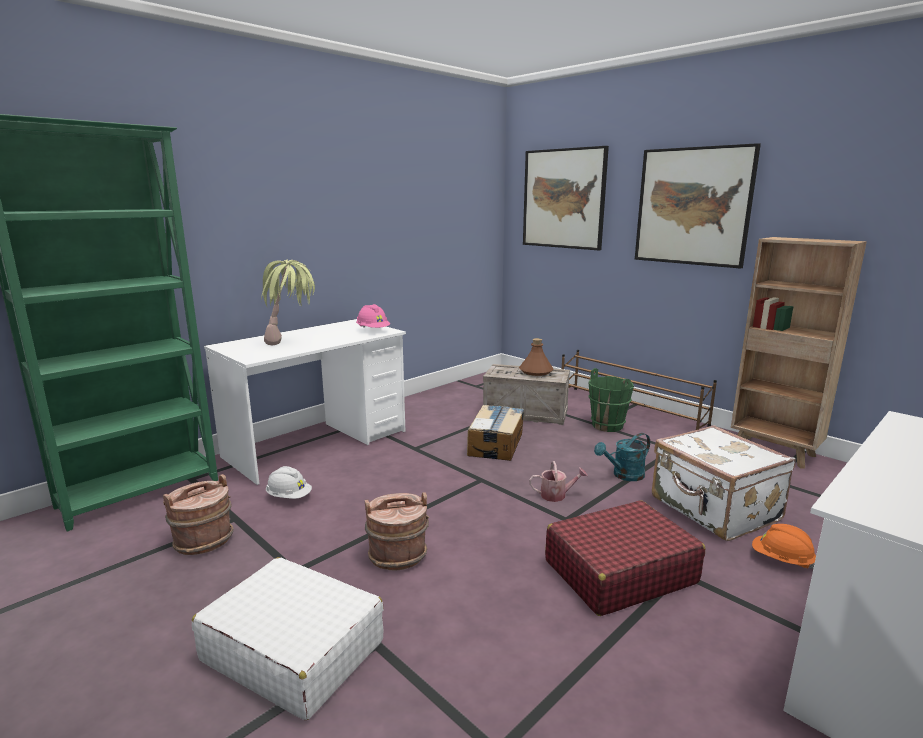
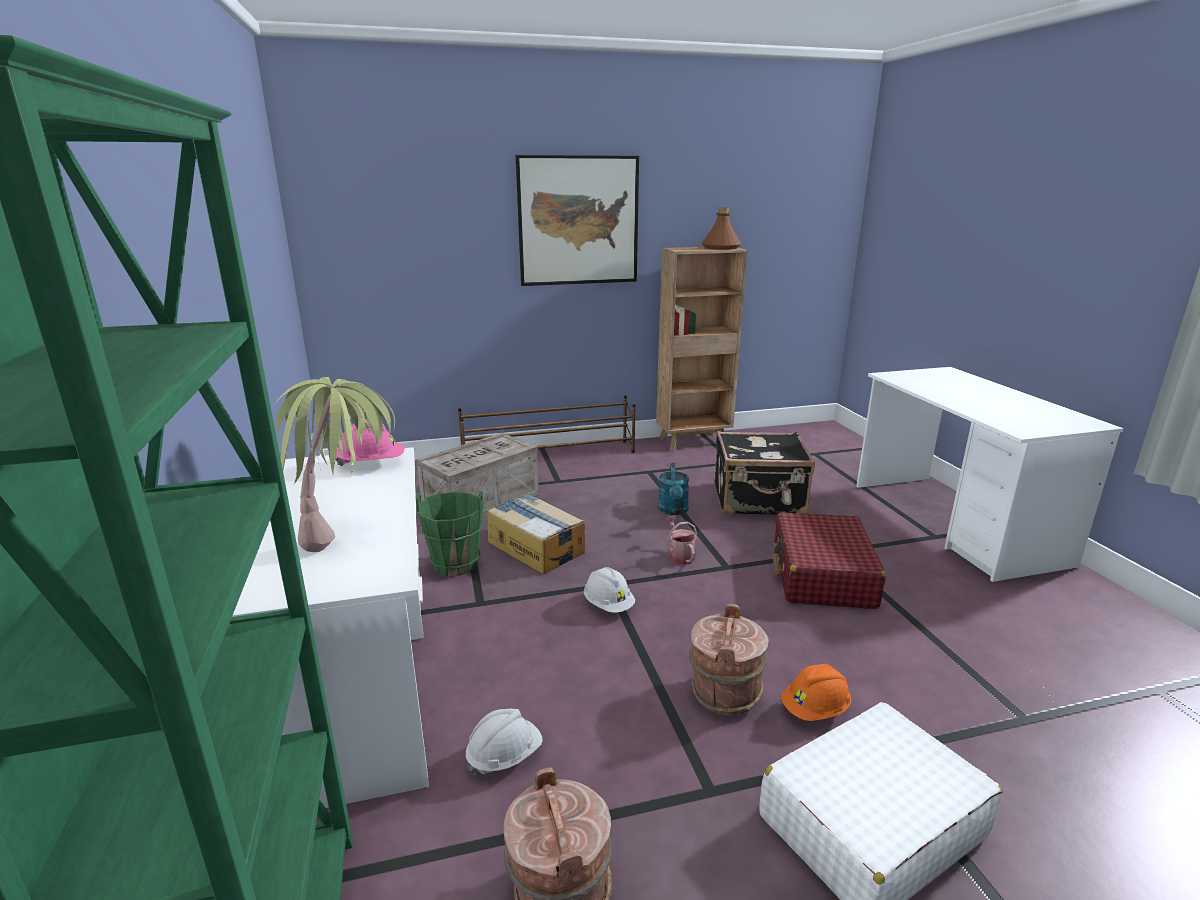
camera: 60 degrees left, 5 degrees up
brown bottle [519,338,554,376] -> brown bottle moved to [702,207,741,250]
picture [523,146,609,250] -> none
watering can [529,461,588,502] -> watering can turned 45 degrees counterclockwise [665,516,697,565]
green bucket [588,368,634,432] -> green bucket moved to [416,491,484,576]
white suitcase [652,425,796,541] -> black suitcase [715,431,815,515]
orange hard hat [752,524,816,569] -> orange hard hat moved to [781,664,851,721]
none -> white hard hat [584,567,635,613]

